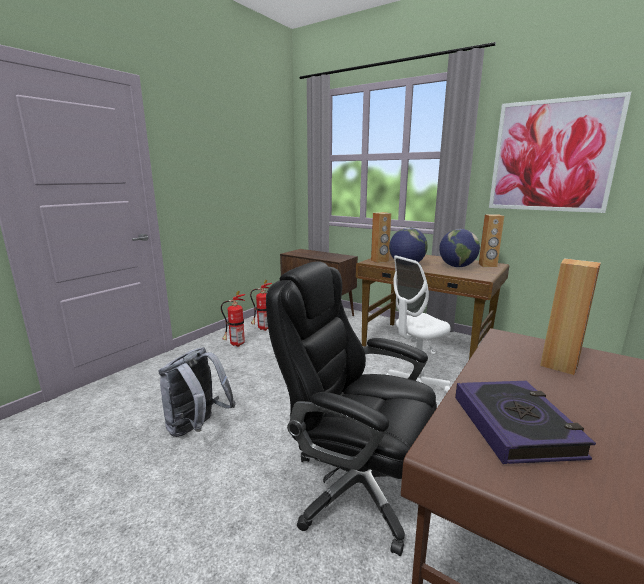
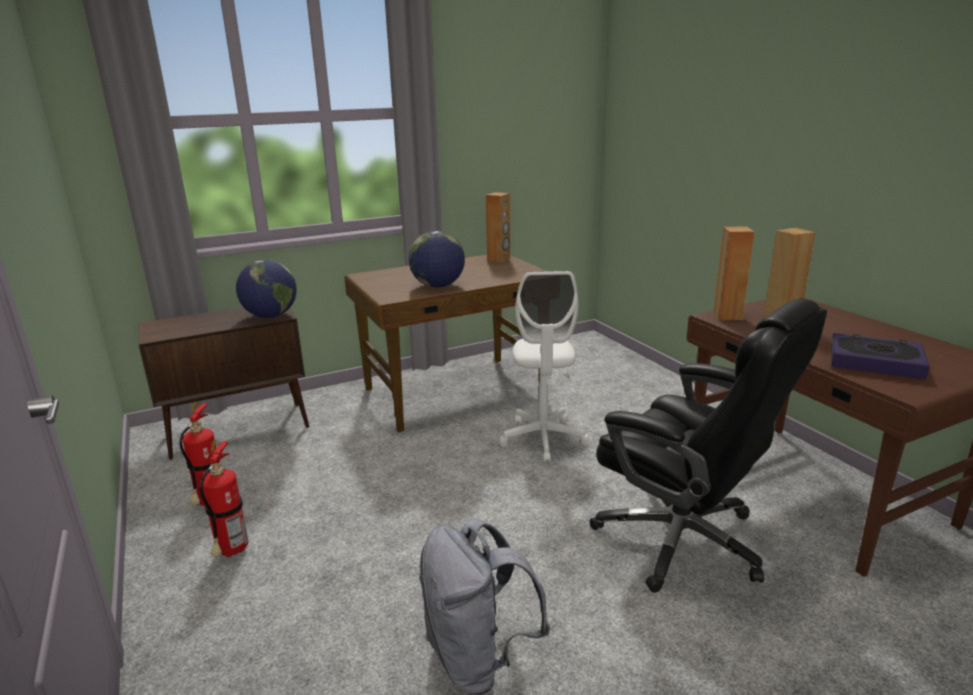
camera: 60 degrees left, 5 degrees up
black office chair [266,261,437,556] -> black office chair turned 105 degrees counterclockwise [590,298,827,593]
brown speaker [371,212,391,263] -> brown speaker moved to [713,226,755,320]
globe [439,229,480,267] -> globe moved to [236,260,297,318]
picture [489,92,631,213] -> none

